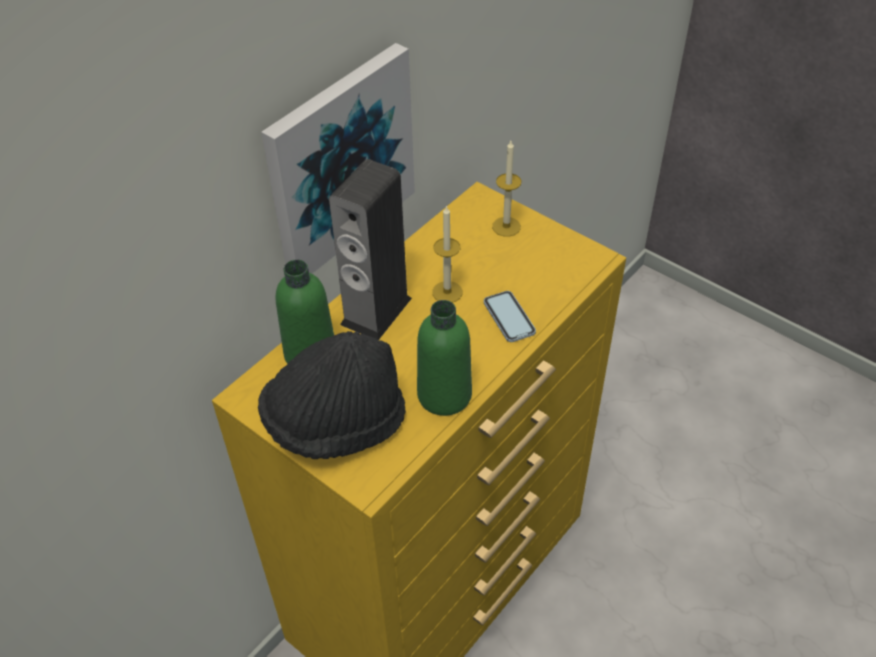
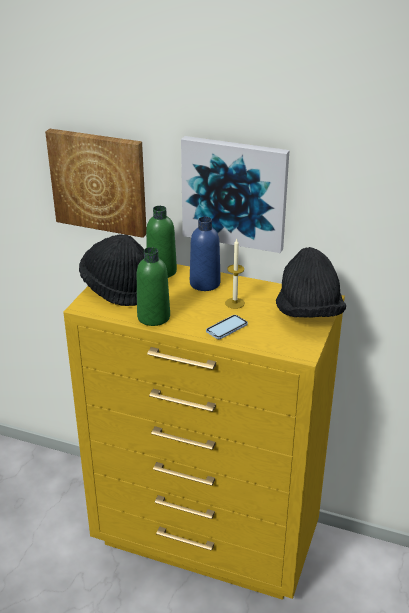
camera: 70 degrees right, 15 degrees down
speaker [329,159,412,340] -> blue bottle [190,217,221,291]
candle [492,141,521,237] -> black hat [276,247,346,318]
none -> picture [45,129,146,238]

